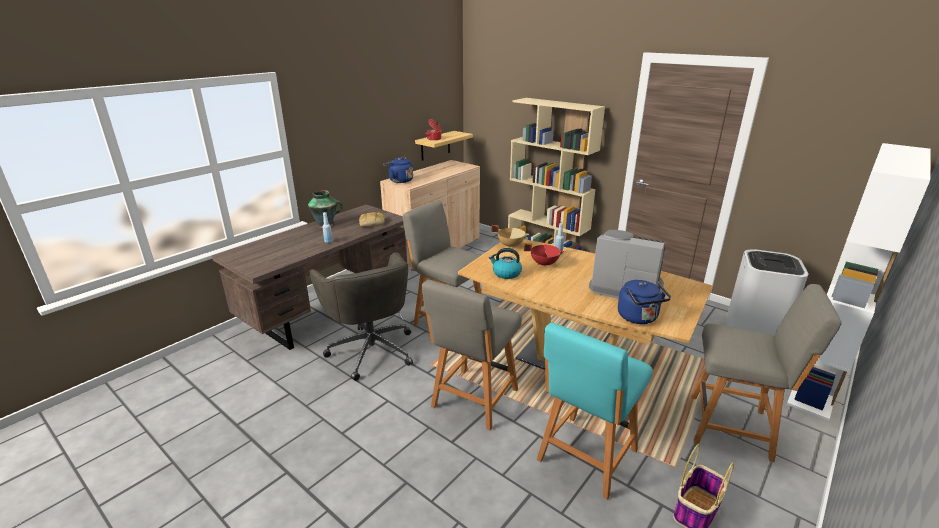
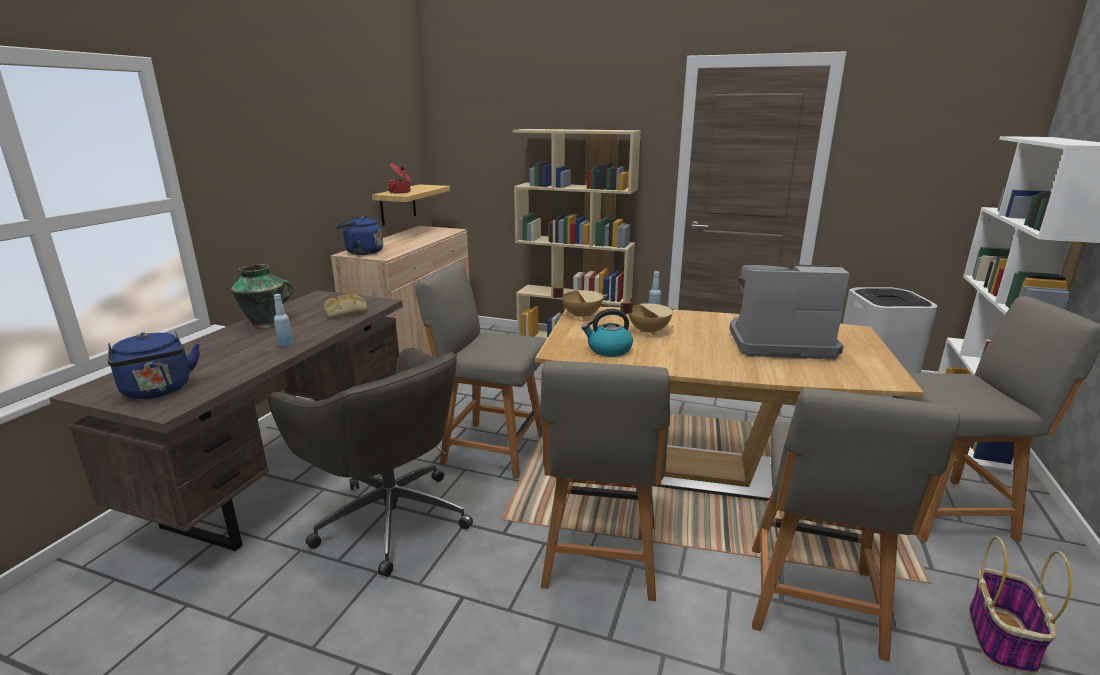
camera: 20 degrees left, 5 degrees down
red cooking pot [524,243,564,267] -> beige cooking pot [620,301,675,335]
turquoise chair [537,323,653,500] -> grey chair [752,388,960,662]
blue kettle [618,280,671,324] -> blue kettle moved to [108,331,200,399]

